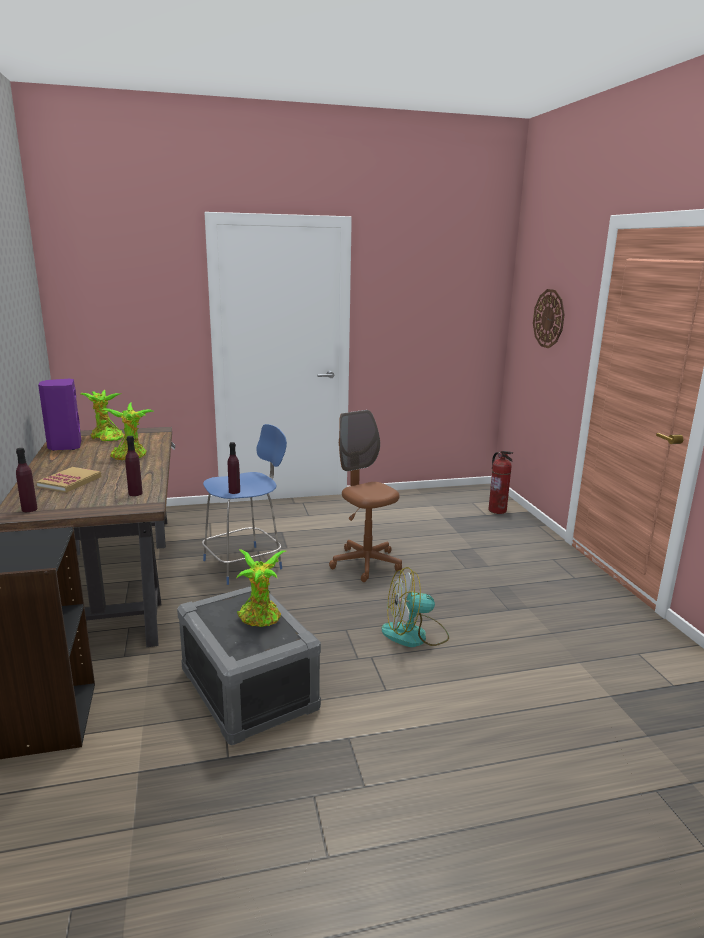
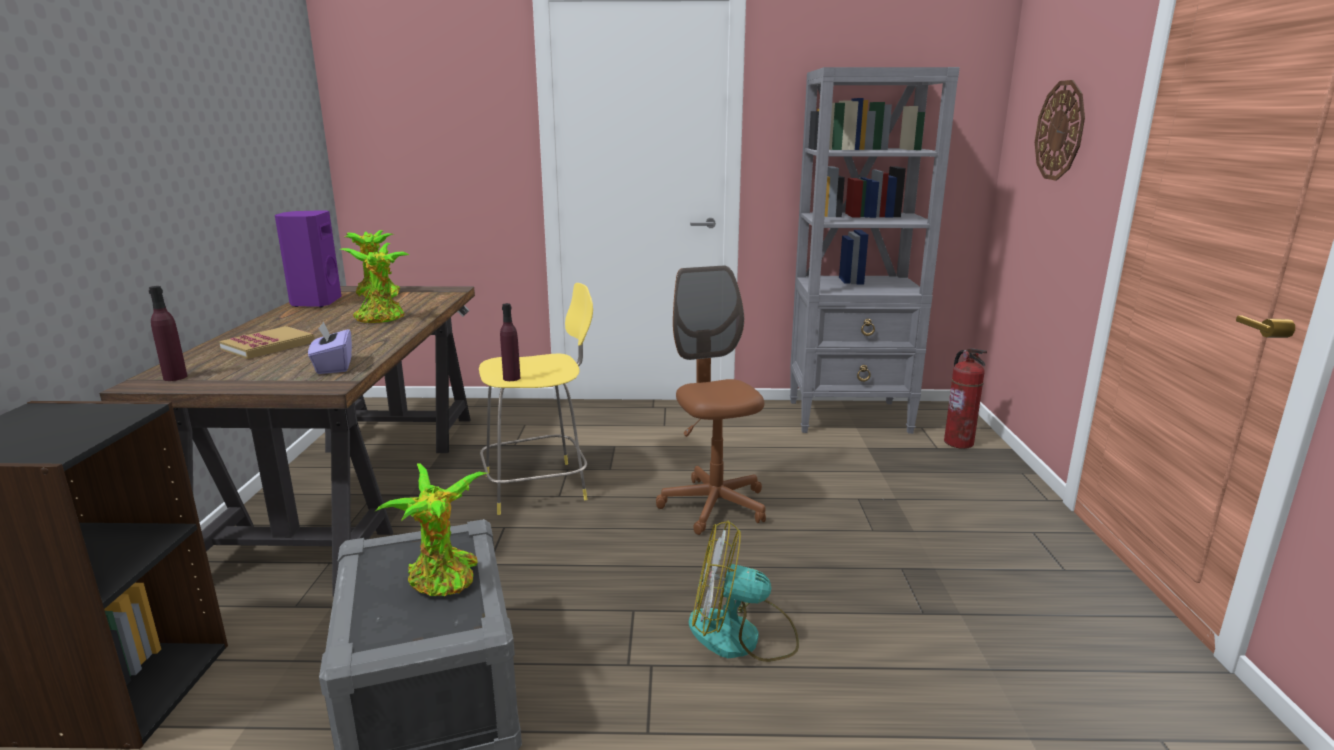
camera: 15 degrees right, 0 degrees up
purple bottle [125,436,143,496] -> purple tissue box [308,322,352,374]
blue stool [202,424,287,585] -> yellow stool [479,283,593,515]
none -> grey bookcase [790,67,960,434]

